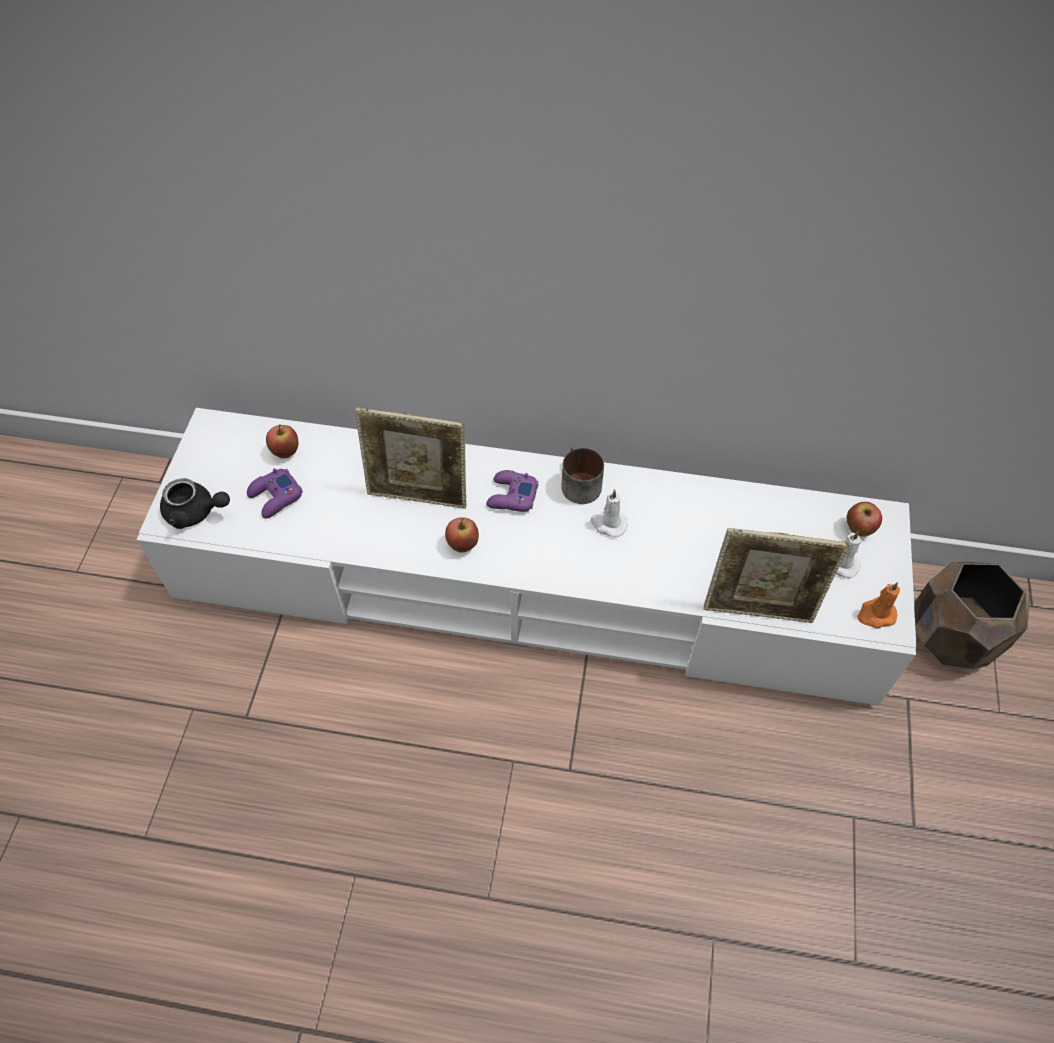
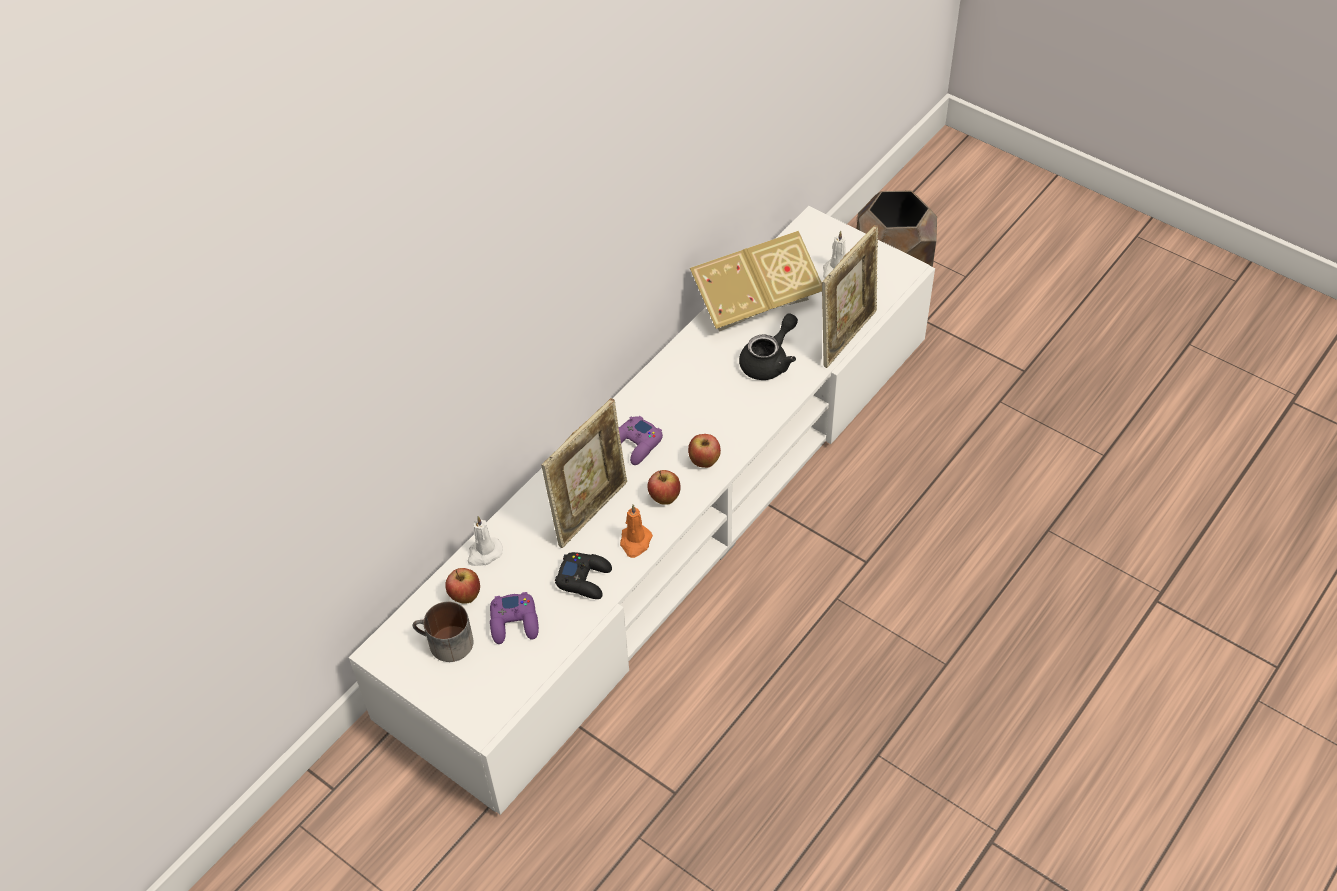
camera: 60 degrees left, 5 degrees down
black teapot [160,478,230,529] -> black teapot moved to [739,313,798,380]
mug [561,447,604,504] -> mug moved to [413,602,473,662]
white candle [591,489,628,538] -> white candle moved to [468,516,503,566]
apple [847,502,882,537] -> apple moved to [688,434,721,468]
orange candle [857,582,900,628] -> orange candle moved to [620,504,653,558]
none -> black game controller [555,552,612,599]
none -> book [690,231,822,332]

